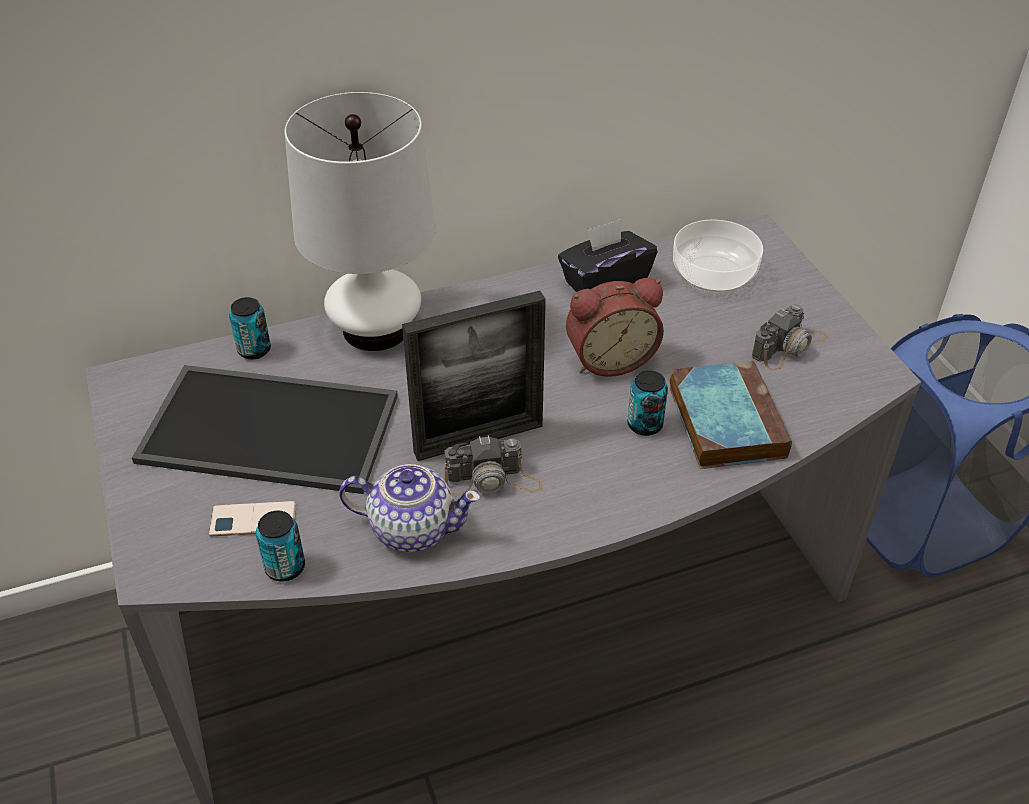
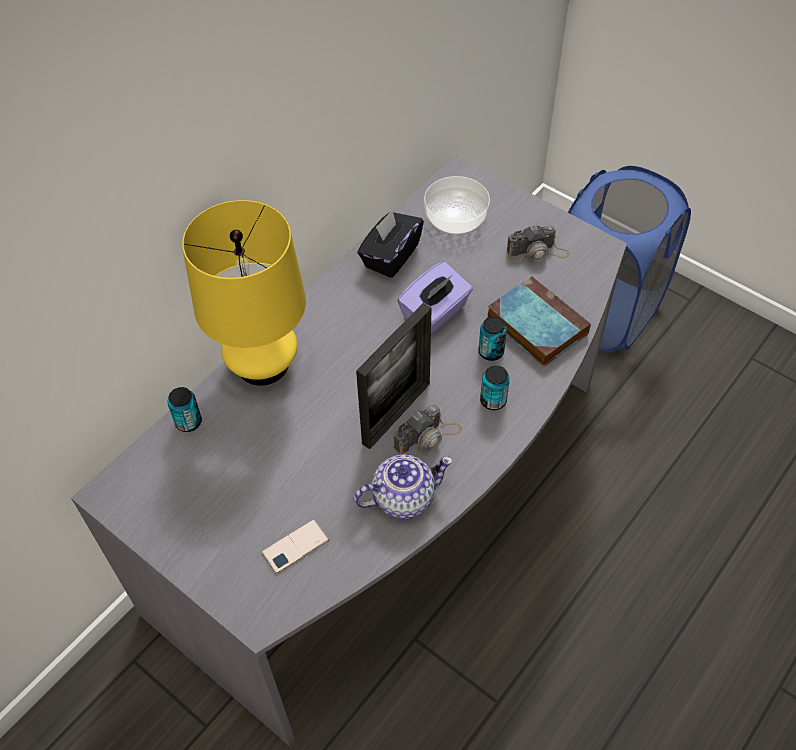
camera: 30 degrees left, 10 degrees up
tray [132,365,398,494] -> none
can [256,510,305,581] -> can moved to [480,365,510,410]
white table lamp [284,92,435,351] -> yellow table lamp [182,200,306,386]
alarm clock [566,278,664,377] -> purple tissue box [397,262,473,334]
camera [752,304,828,371] -> camera turned 60 degrees clockwise [507,224,570,265]

